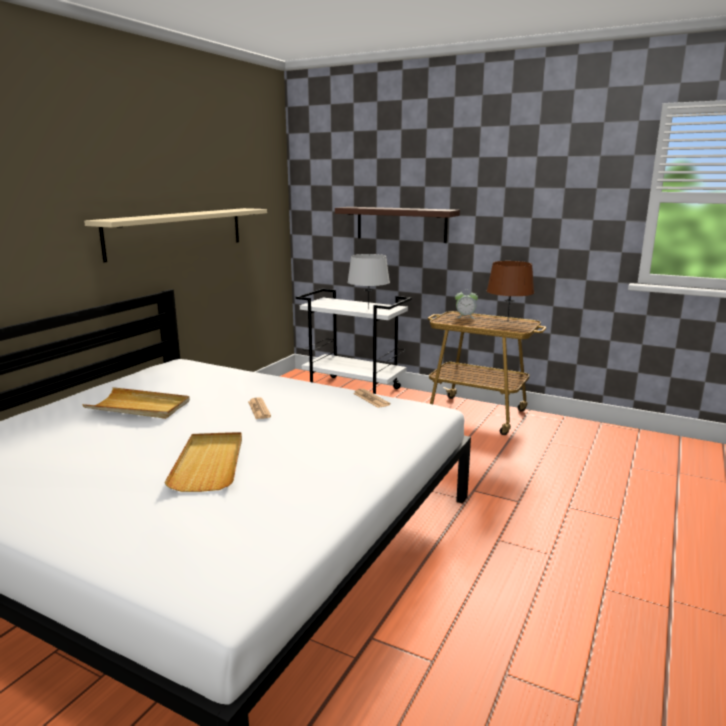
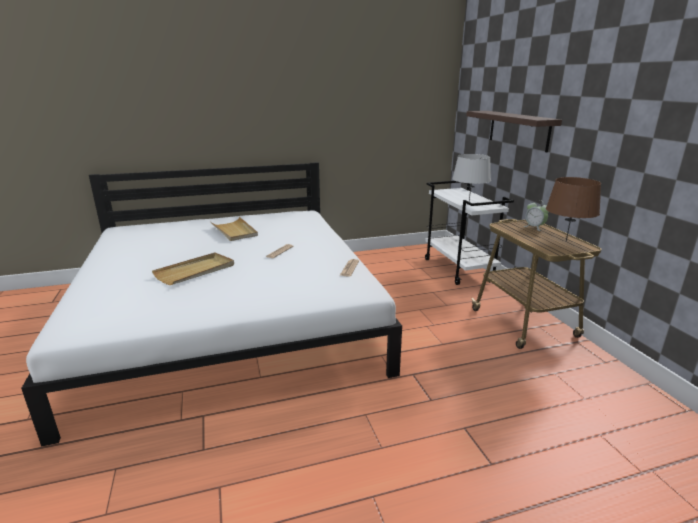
camera: 45 degrees right, 5 degrees up
beige shelf [84,208,267,262] -> none

